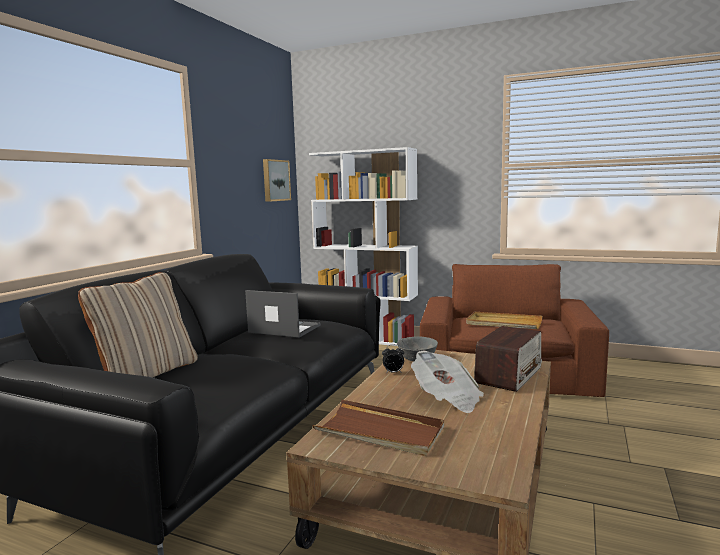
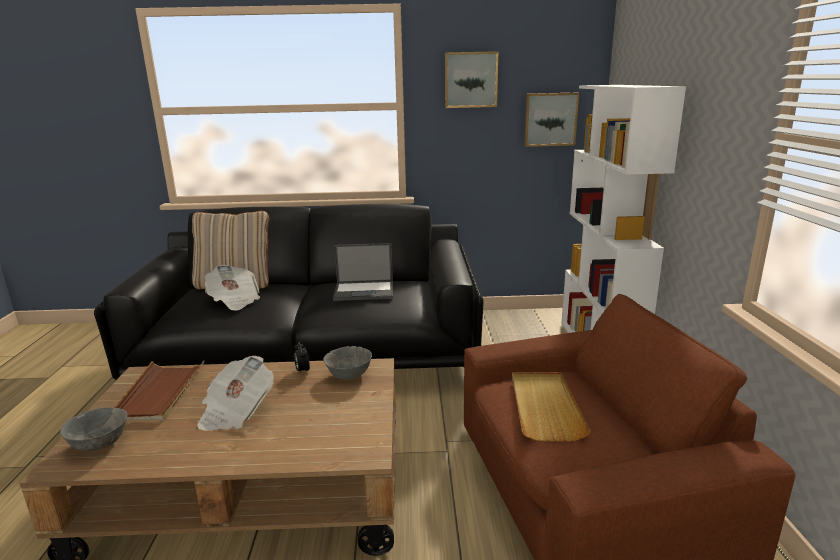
camera: 65 degrees right, 10 degrees up
laptop [245,290,321,338] -> laptop turned 90 degrees clockwise [333,243,393,301]
radio [474,326,542,392] -> none
none -> grey bowl [60,407,128,451]
none -> newspaper [205,265,260,311]
none -> picture [445,51,498,108]

